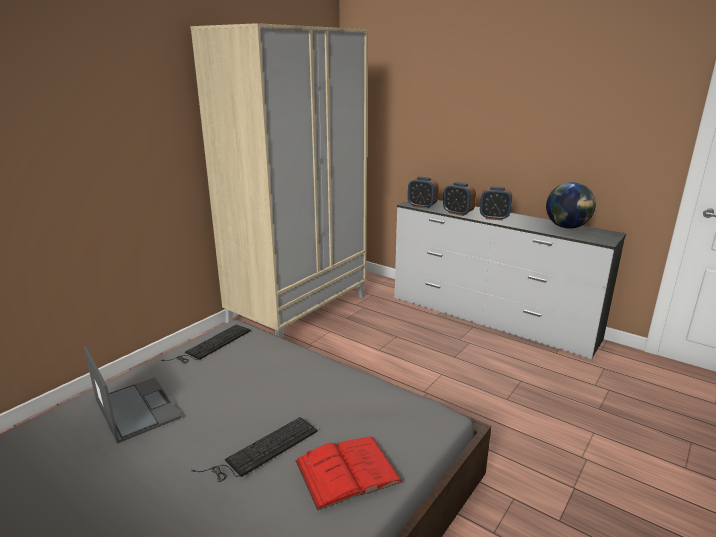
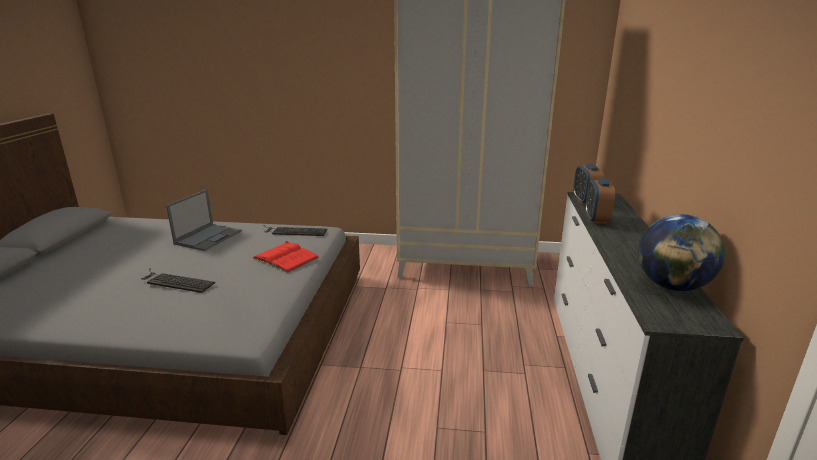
camera: 60 degrees right, 0 degrees up
red book [295,436,403,511] -> red book moved to [253,241,319,273]
alarm clock [480,186,512,220] -> none

